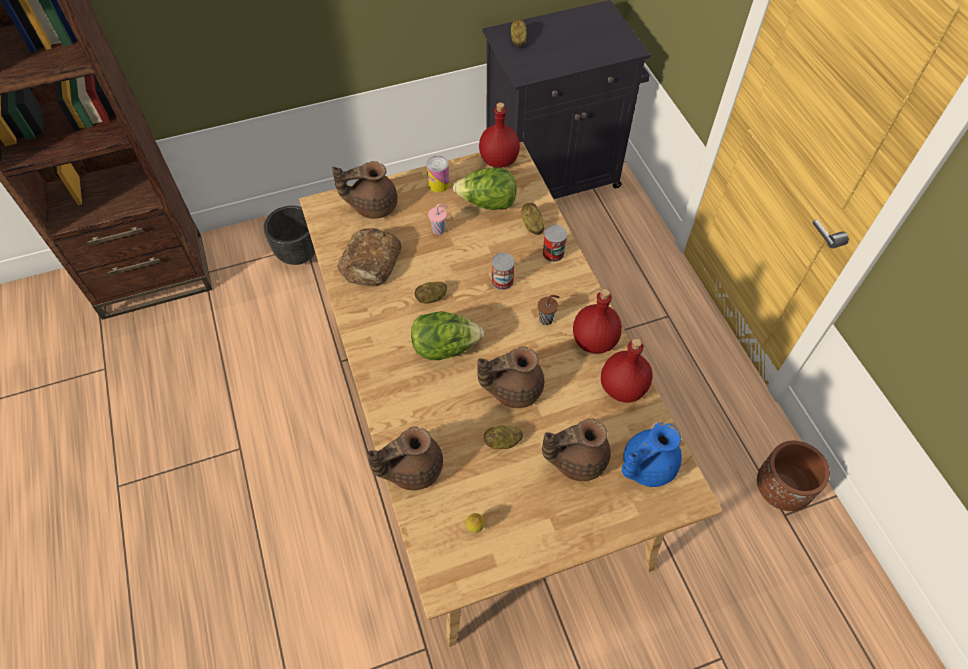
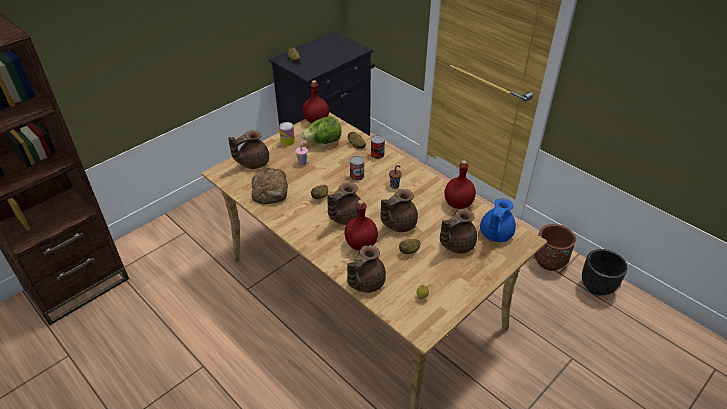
camera: 25 degrees left, 15 degrees down
black planter [264,205,315,265] -> black planter moved to [582,249,628,295]
lettuce [411,311,484,360] -> brown teapot [327,182,361,225]
red bottle [573,289,622,354] -> red bottle moved to [345,200,378,251]

